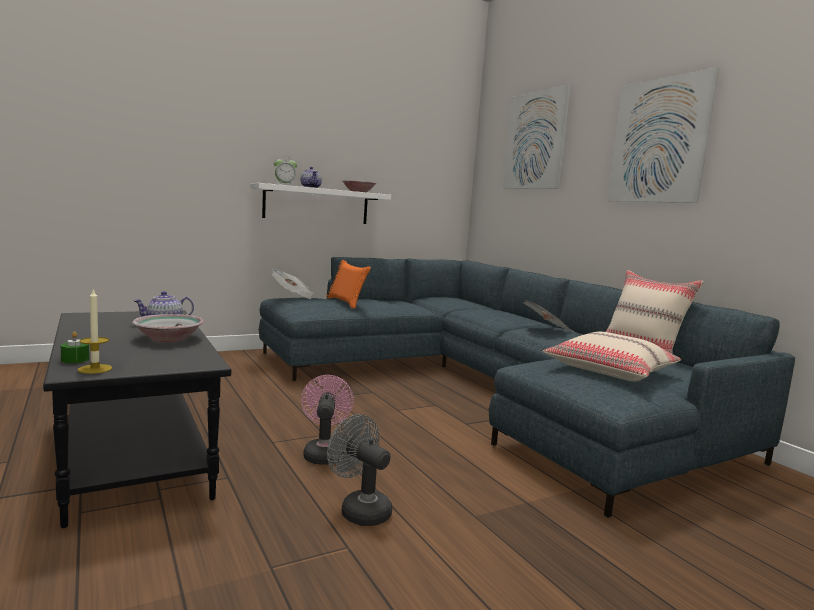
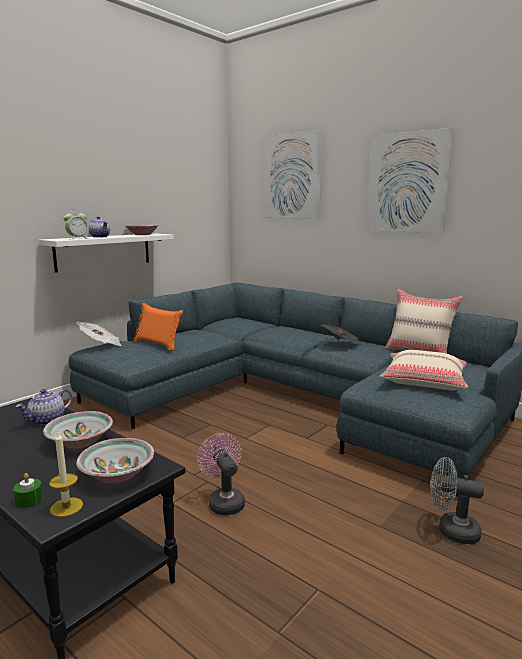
camera: 20 degrees left, 5 degrees up
grey fan [327,414,392,526] -> grey fan moved to [430,457,484,544]
none -> bowl [76,438,154,483]

